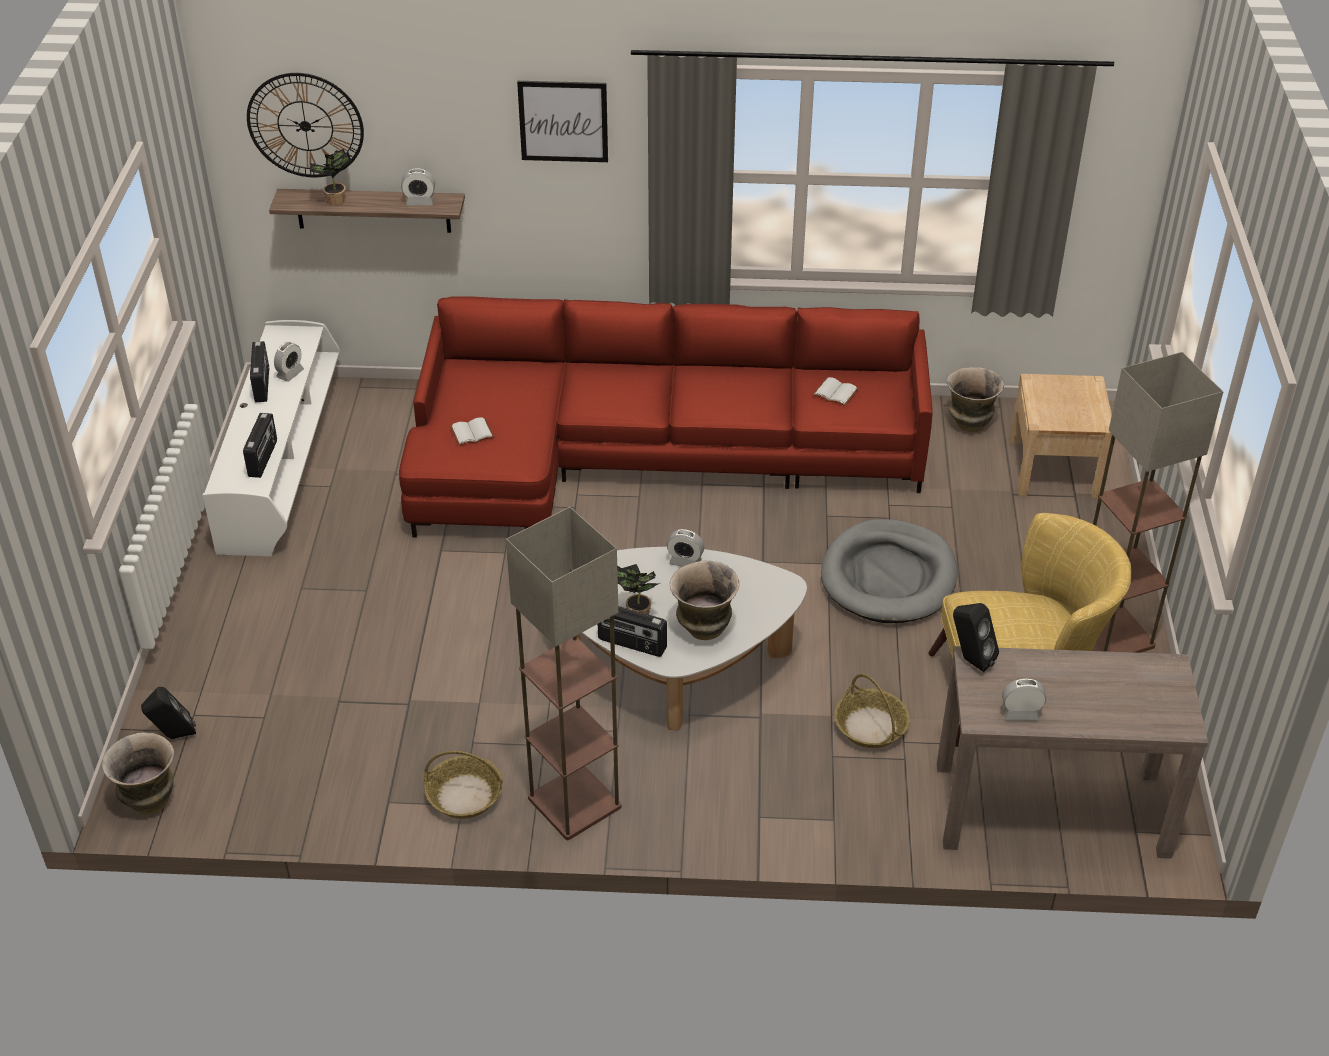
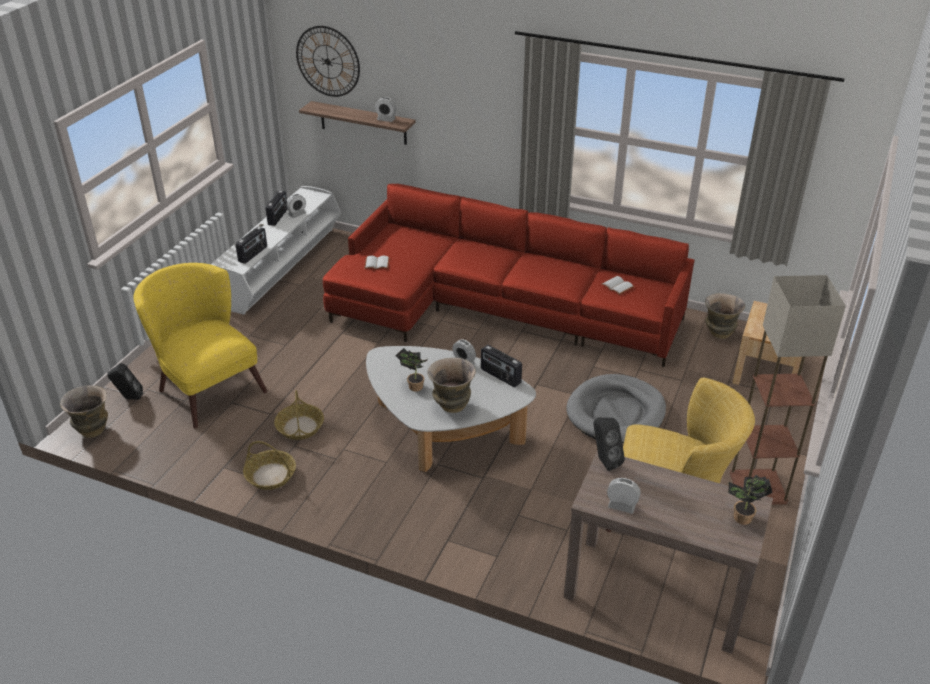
camera: 20 degrees right, 5 degrees down
potted plant [309,149,351,206] -> potted plant moved to [728,475,773,525]
floor lamp [506,507,622,840] -> none
picture [517,81,608,162] -> none
radio [598,606,667,657] -> radio moved to [481,345,522,387]
basket [834,674,910,748] -> basket moved to [274,390,324,440]
none -> yellow armchair [133,263,267,428]

